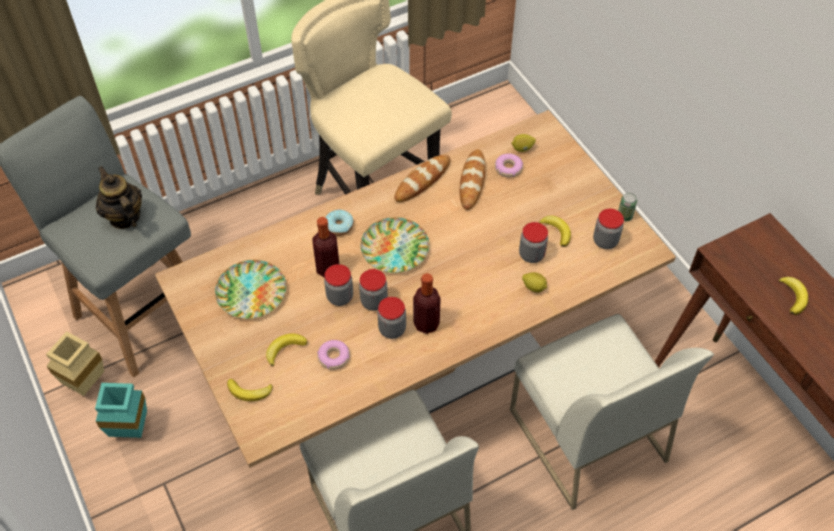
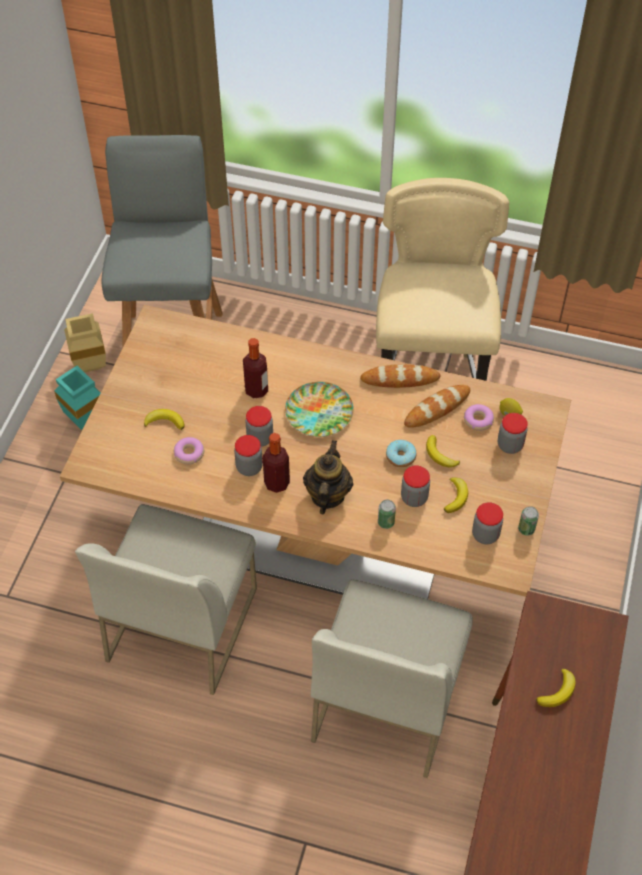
camera: 45 degrees right, 0 degrees up
teapot [96,166,142,229] -> teapot moved to [303,440,353,514]
plate [215,260,286,319] -> none
banana [227,379,273,401] -> banana moved to [426,435,460,468]
jar [324,264,353,306] -> jar moved to [498,413,528,454]
donut [325,210,354,236] -> donut moved to [386,440,416,467]
lemon [522,272,547,292] -> can [378,500,396,529]

